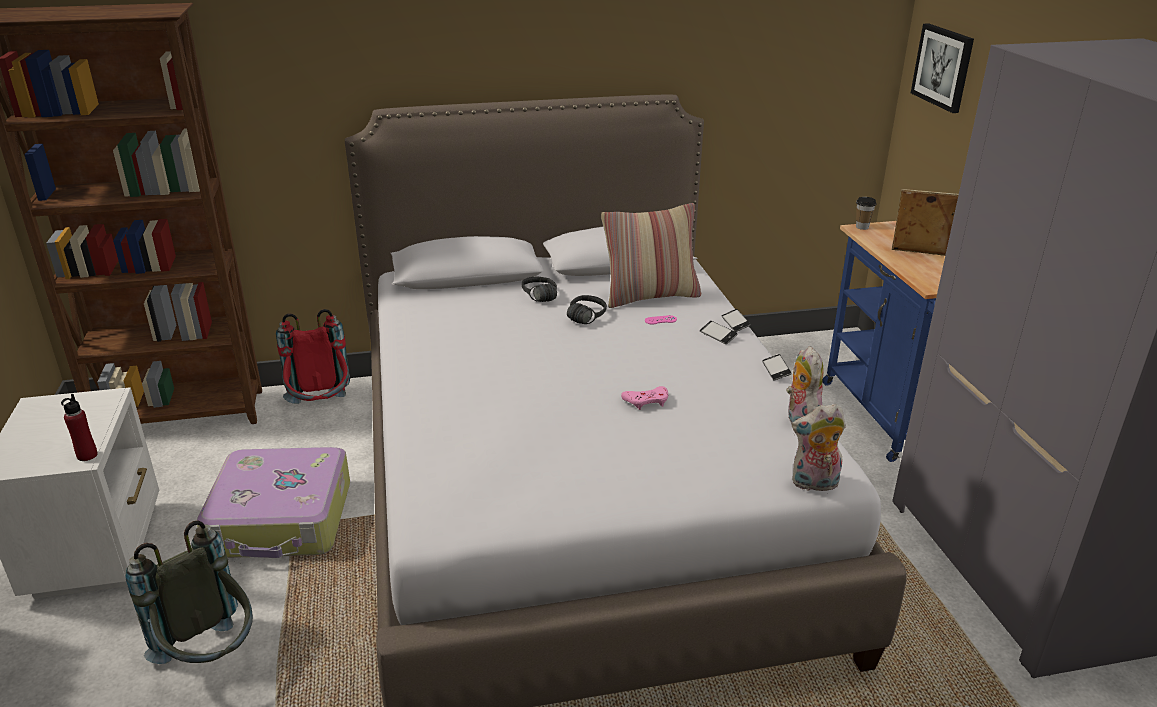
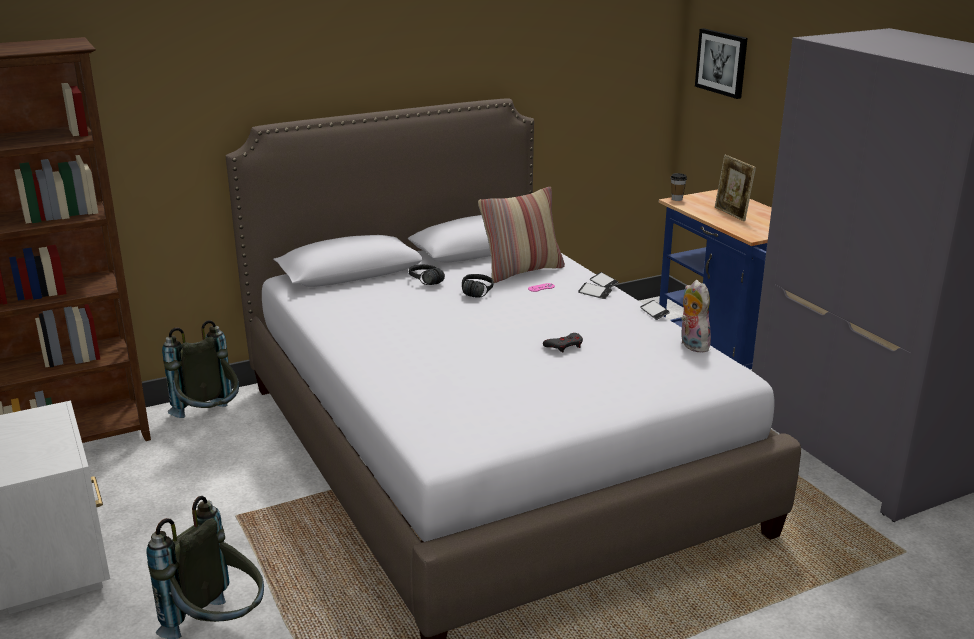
camera: 15 degrees left, 5 degrees down
red bottle [61,394,98,461] -> none
suitcase [197,447,350,558] -> none
red backpack [276,309,350,404] -> grey backpack [162,320,239,418]
pink game controller [621,386,668,410] -> grey game controller [543,333,583,353]
plush toy [792,404,846,491] -> none
picture frame [892,189,959,256] -> picture frame turned 120 degrees counterclockwise [715,154,756,221]

